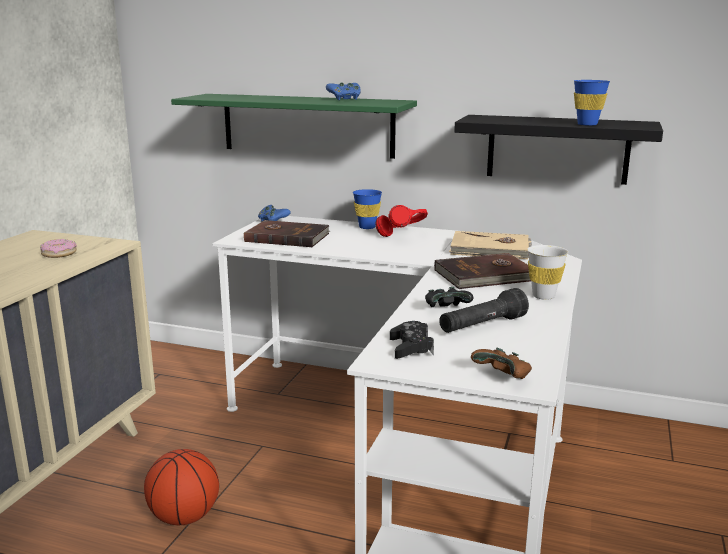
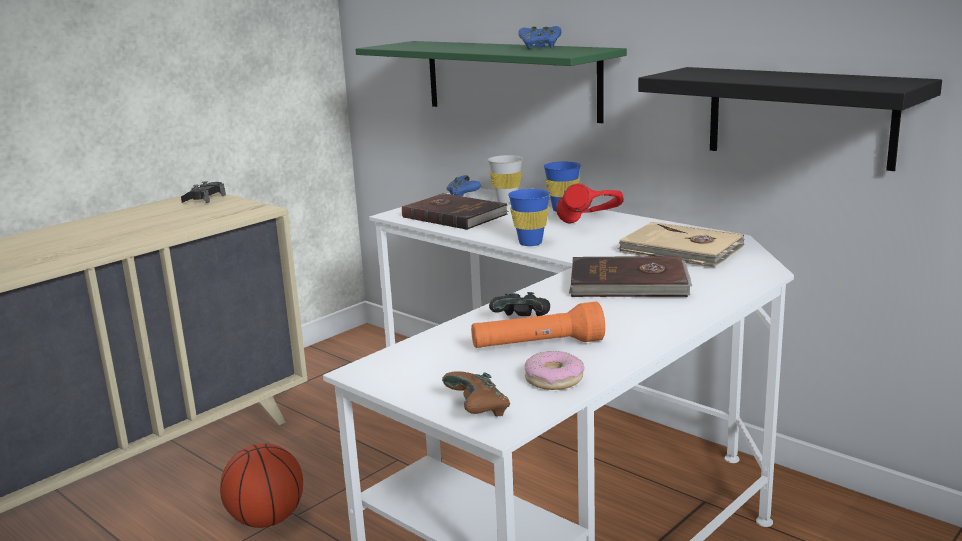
camera: 25 degrees right, 0 degrees up
donut [40,239,77,258] -> donut moved to [525,351,585,390]
black game controller [390,321,434,359] -> black game controller moved to [181,181,226,203]
black flashlight [439,288,529,333] -> orange flashlight [471,302,605,348]
white cup [527,245,568,300] -> white cup moved to [488,155,523,203]
blue cup [574,80,610,126] -> blue cup moved to [508,189,550,246]

